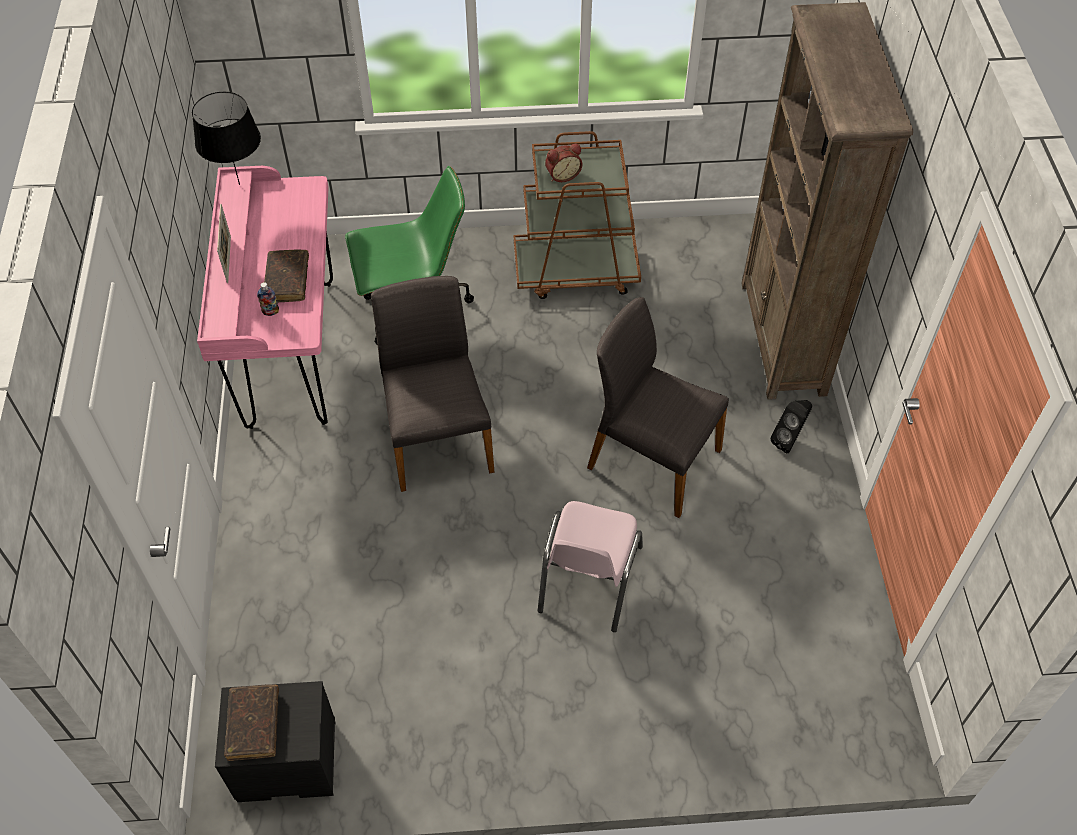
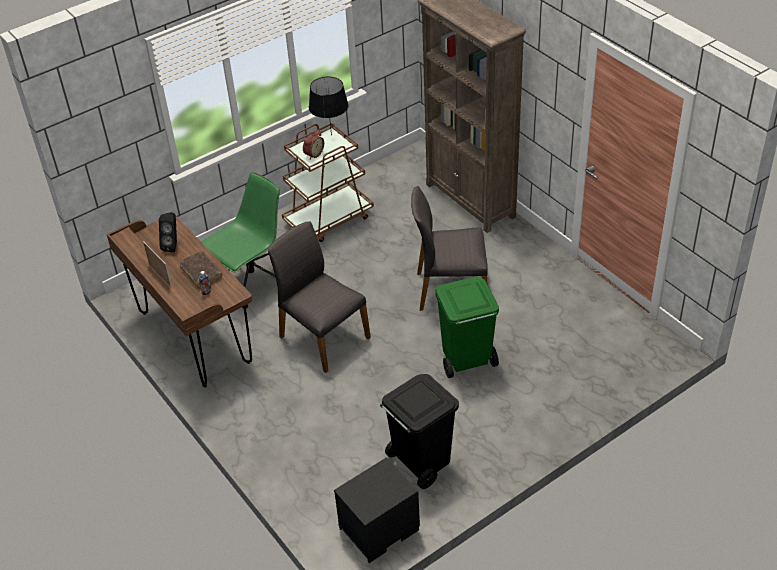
camera: 30 degrees left, 10 degrees down
black table lamp [192,92,261,185] -> black table lamp moved to [309,76,349,136]
pink desk [197,166,333,429] -> brown desk [107,216,252,388]
brown book [224,684,279,761] -> none
pink chair [538,501,643,632] -> green trash can [435,276,499,378]
black speaker [770,400,812,453] -> black speaker moved to [159,212,177,252]
none -> black trash can [380,374,459,489]

